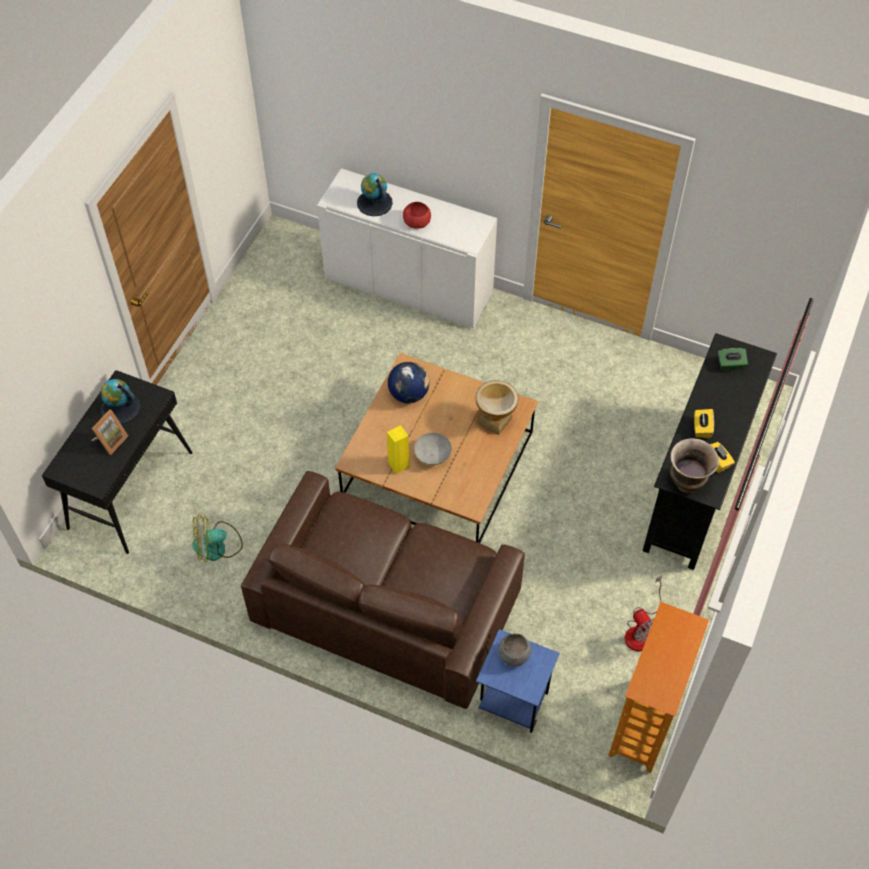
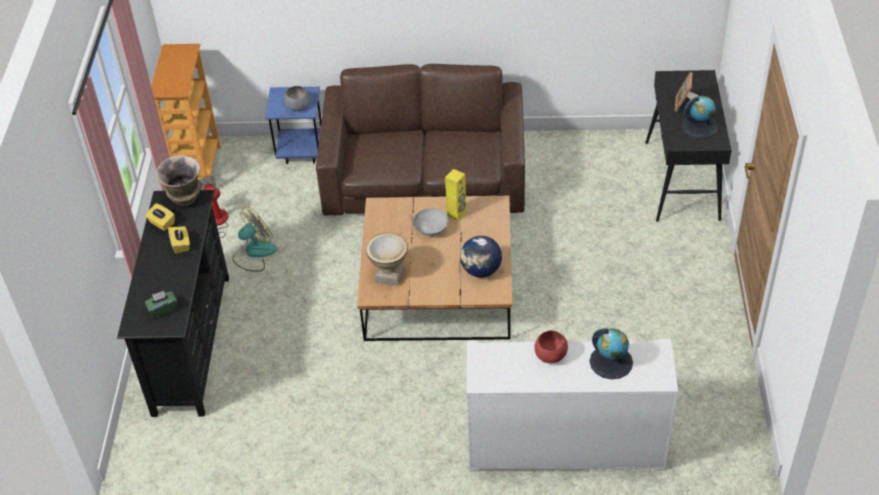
camera: 160 degrees right, 10 degrees down
fan [192,514,243,562] -> fan moved to [233,206,277,272]

